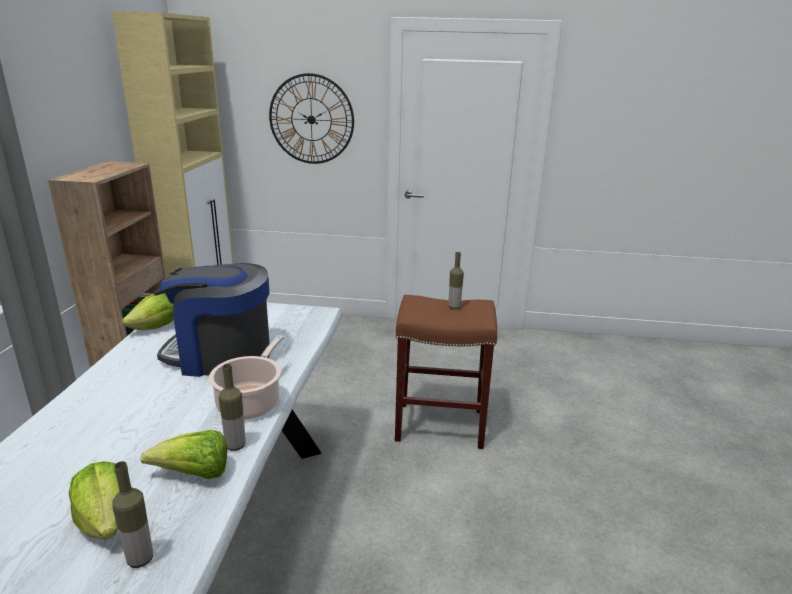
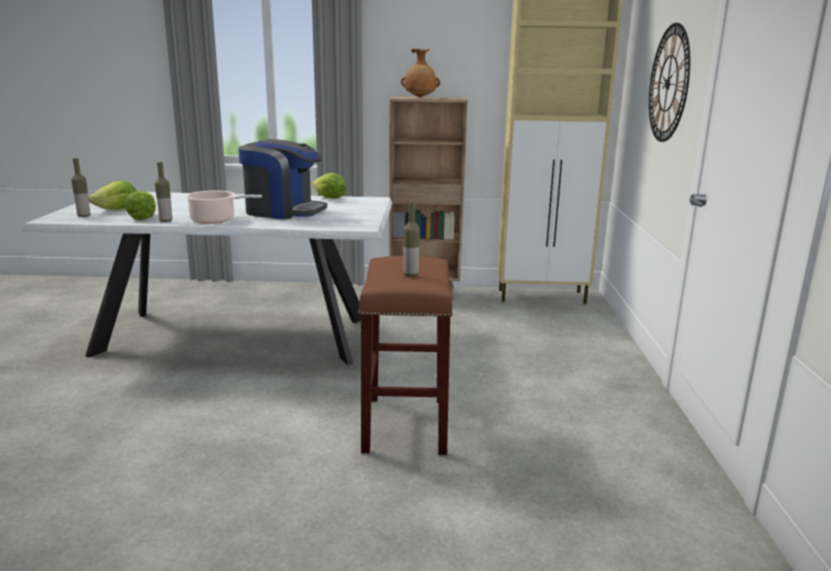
camera: 85 degrees right, 5 degrees down
coffee machine [154,263,270,377] -> coffee machine turned 105 degrees clockwise [238,139,327,220]
none -> brown vase [401,49,440,97]

